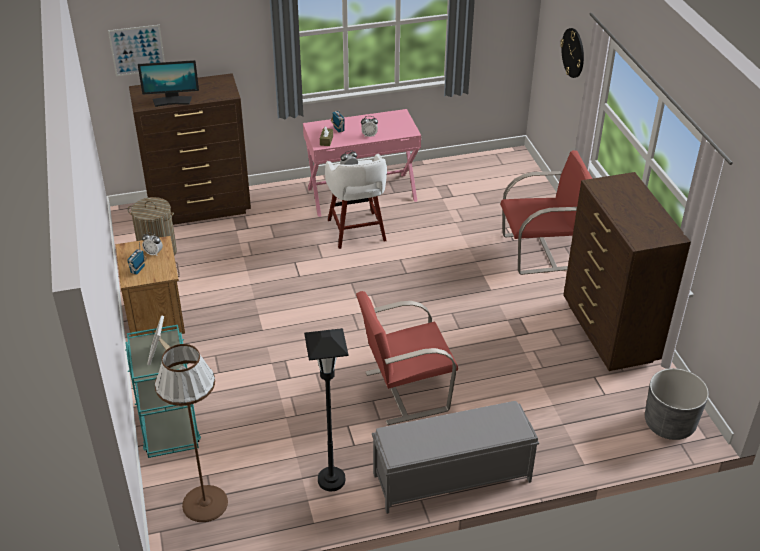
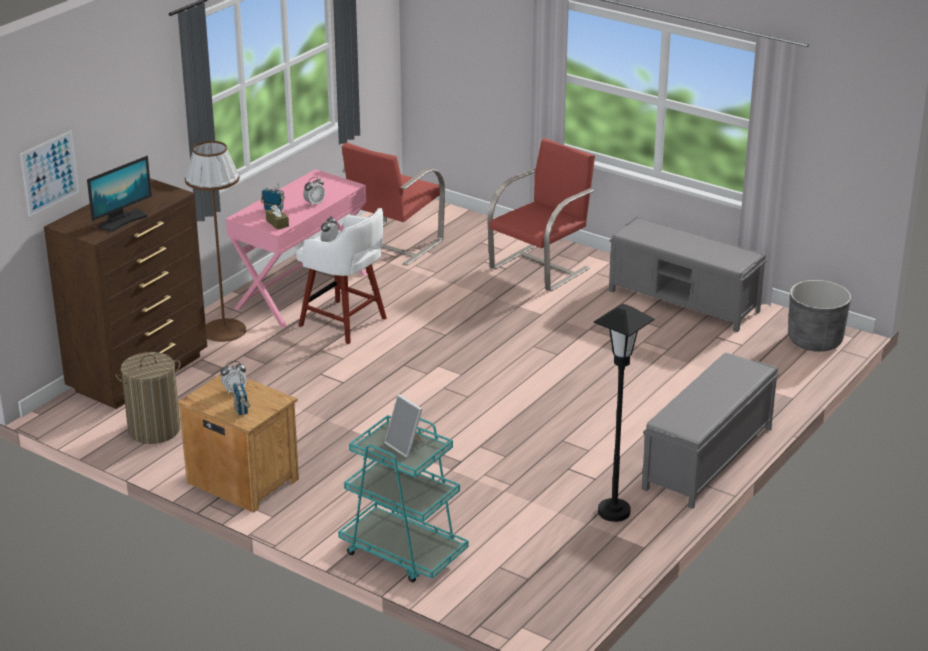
camera: 40 degrees left, 10 degrees down
brown floor lamp [155,344,228,522] -> brown floor lamp moved to [185,141,246,342]
red armchair [356,291,458,425] -> red armchair moved to [342,143,445,265]
wall clock [560,28,584,78] -> none
brown dresser [563,172,691,371] -> grey bench [609,216,767,332]

